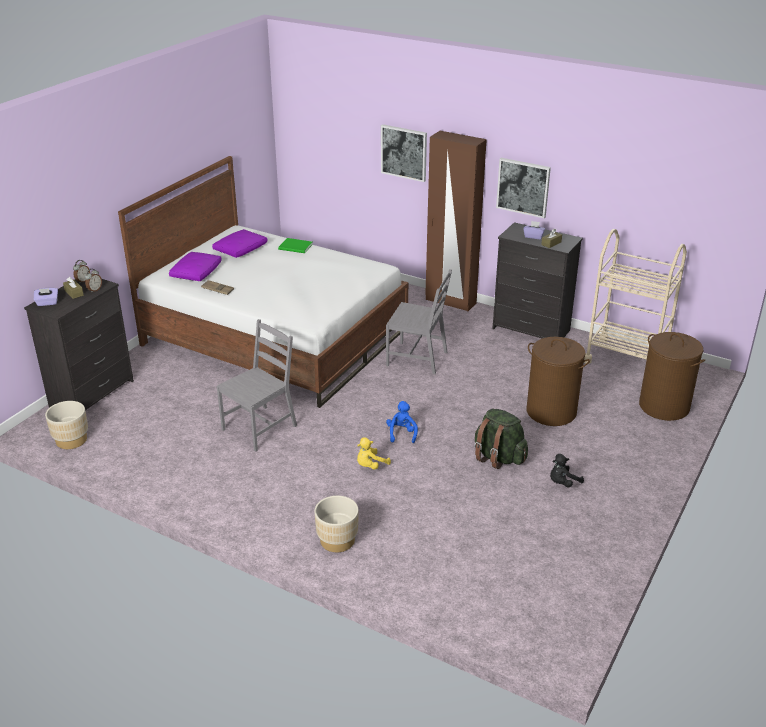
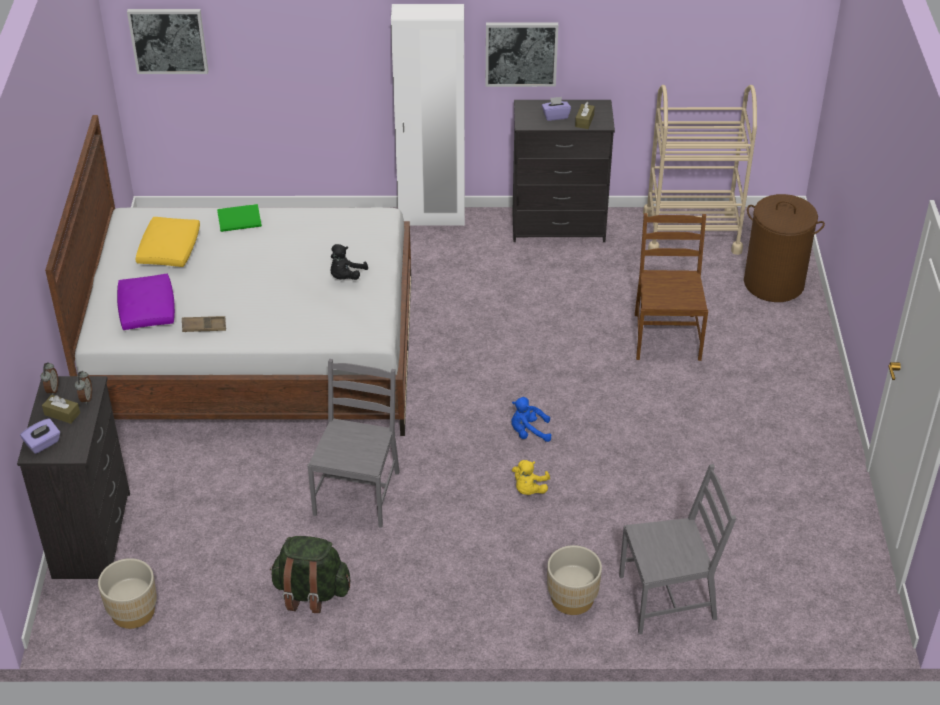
camera: 30 degrees left, 10 degrees up
purple pillow [212,229,268,258] -> yellow pillow [136,217,200,267]
picture [381,124,427,182] -> picture moved to [127,9,208,74]
grey chair [386,269,452,374] -> grey chair moved to [619,464,736,634]
blue plush toy [386,401,418,443] -> blue plush toy turned 60 degrees counterclockwise [511,397,551,442]
brown wardrobe [425,131,487,311] -> white wardrobe [391,4,465,226]
green backpack [475,409,528,469] -> green backpack moved to [270,536,350,613]
brown laundry basket [527,337,590,426] -> brown chair [635,213,708,361]
black plush toy [550,454,584,487] -> black plush toy moved to [331,244,368,280]

